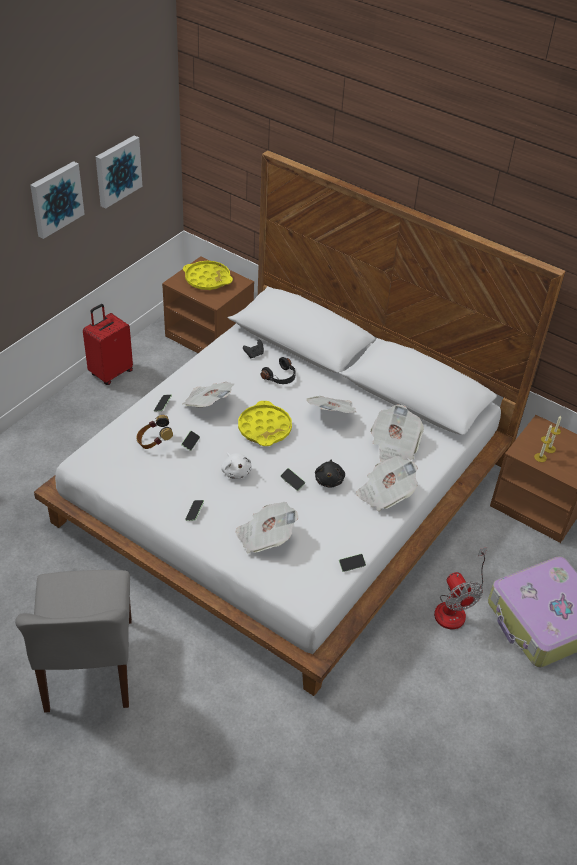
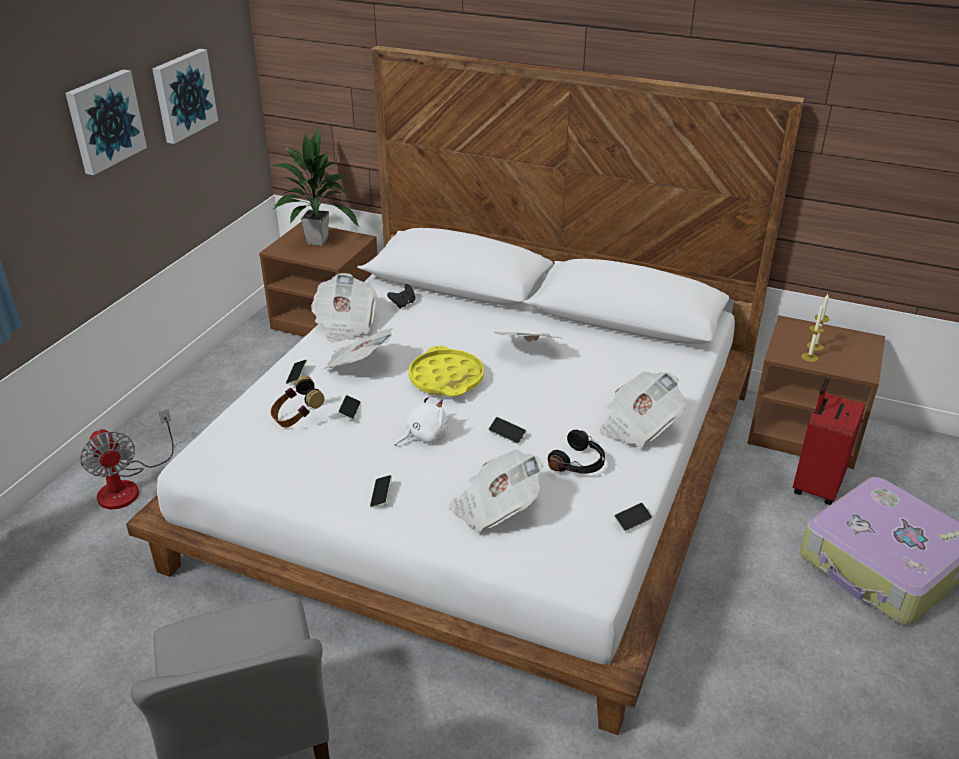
camera: 10 degrees left, 10 degrees down
red suitcase [83,304,133,385] -> red suitcase moved to [793,378,865,505]
yellow tray [183,261,233,290] -> potted plant [272,127,360,246]
white plush toy [221,452,252,479] -> white plush toy turned 90 degrees counterclockwise [395,395,448,446]
black headphones [261,357,296,384] -> black headphones moved to [548,430,605,474]
black plush toy [315,460,345,487] -> none
newspaper [371,405,424,462] -> newspaper moved to [311,273,377,342]
fan [434,547,487,629] -> fan moved to [80,409,174,509]

